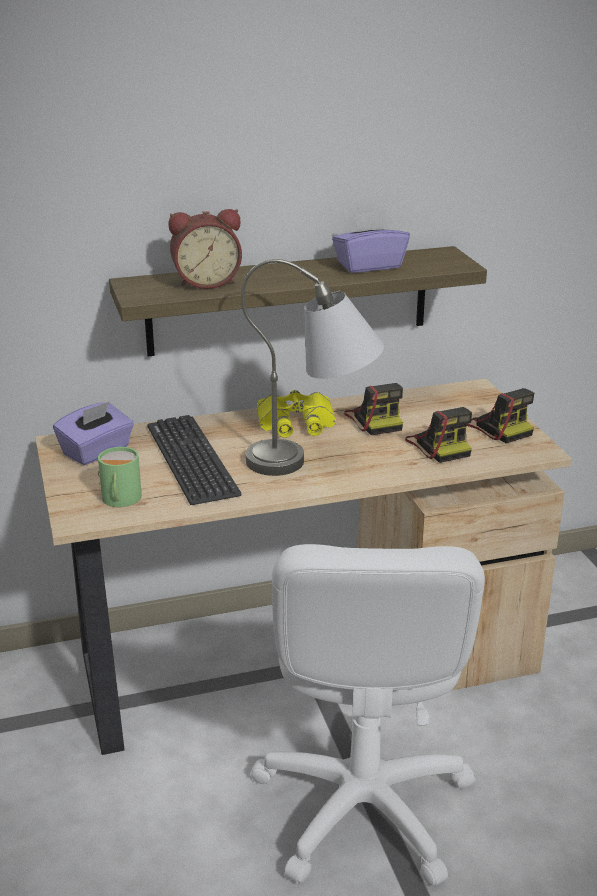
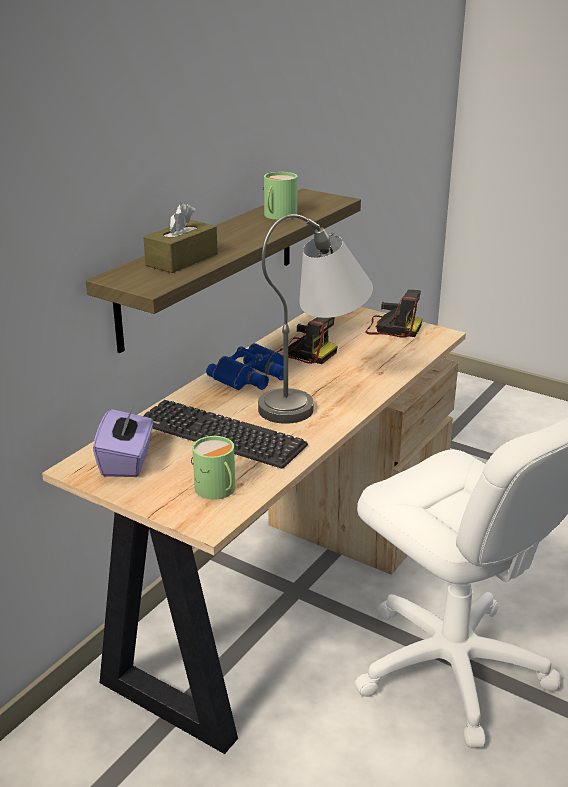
camera: 40 degrees left, 0 degrees up
alarm clock [169,209,242,289] -> brown tissue box [143,203,218,273]
yellow binoculars [257,390,336,438] -> blue binoculars [206,343,283,390]
purple tissue box [332,211,410,273] -> green mug [263,172,298,220]
camera [405,407,472,463] -> none

